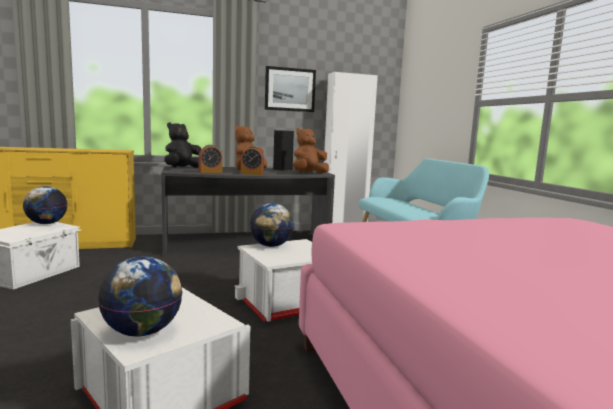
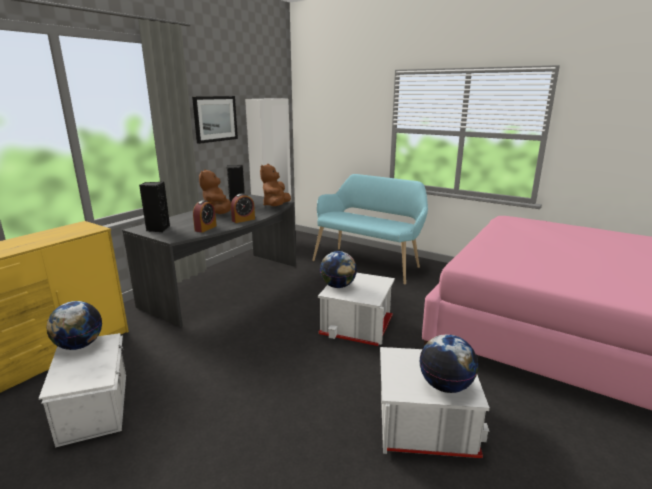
camera: 40 degrees left, 10 degrees up
black plush toy [164,122,201,168] -> black speaker [139,182,170,232]

